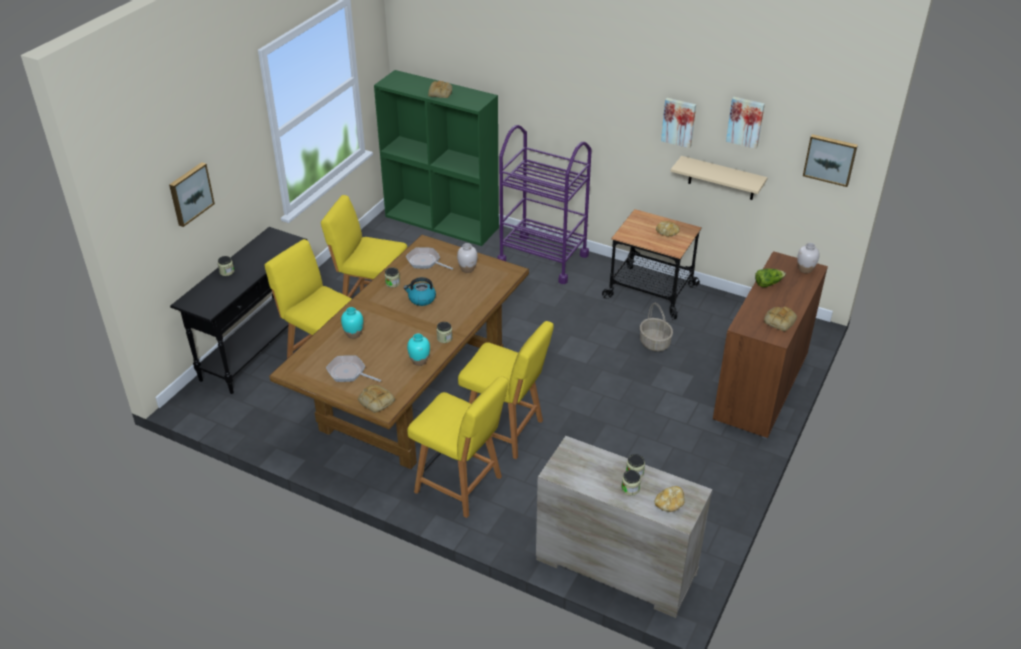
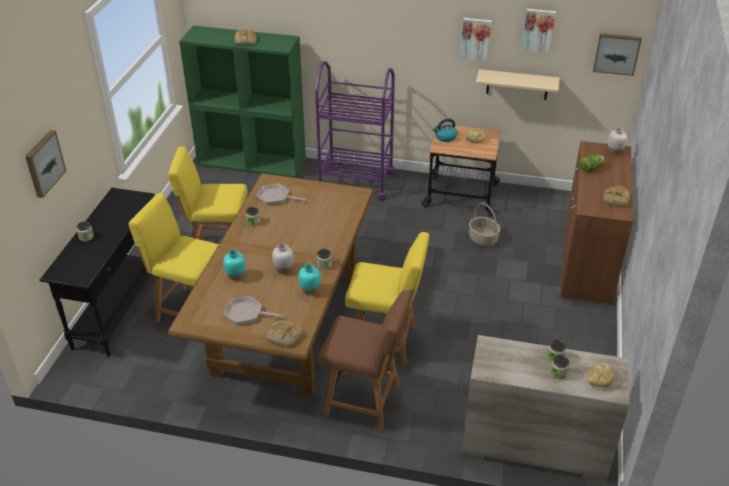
camera: 15 degrees left, 0 degrees up
kettle [403,277,436,306] -> kettle moved to [433,118,457,142]
yellow chair [407,376,509,518] -> brown chair [318,290,412,431]
white vase [457,243,478,273] -> white vase moved to [272,243,294,274]

